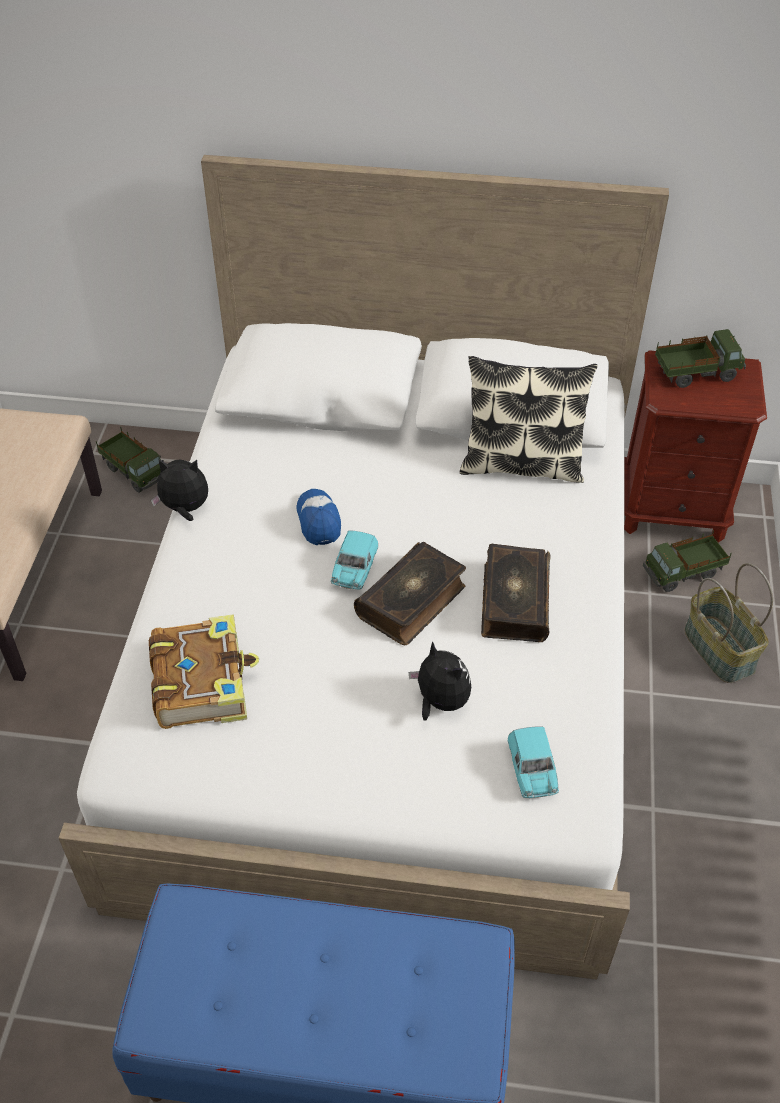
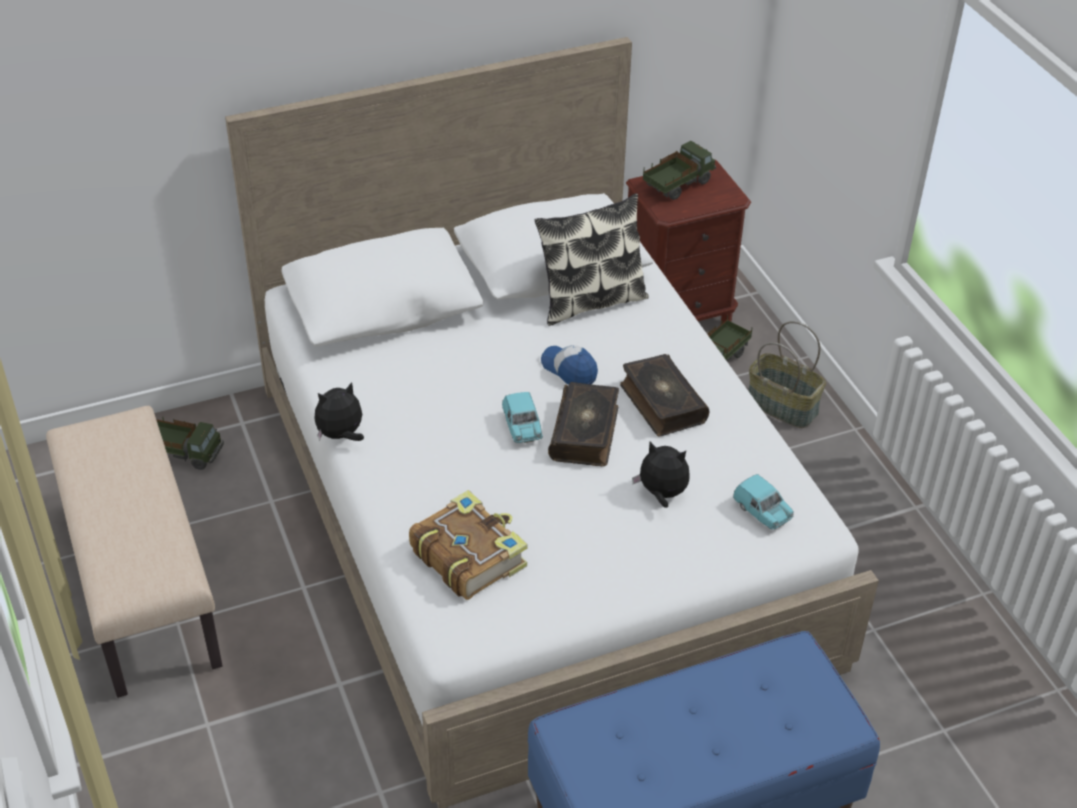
camera: 30 degrees left, 5 degrees down
cap [296,489,341,545] -> cap moved to [541,345,598,385]

